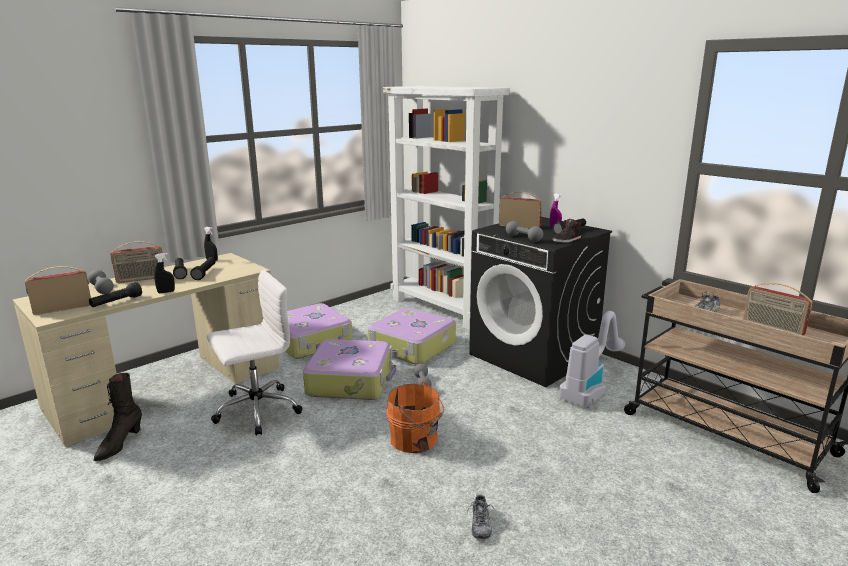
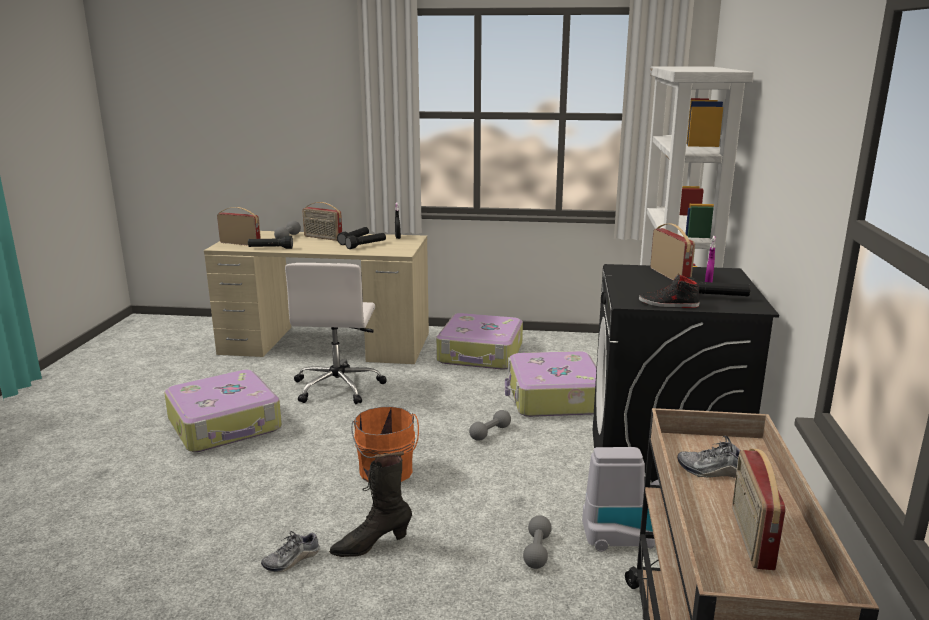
camera: 50 degrees right, 0 degrees up
black boot [93,373,142,461] -> black boot moved to [329,455,412,557]
black spray bottle [154,253,175,293] -> none
white office chair [207,270,303,436] -> white office chair turned 75 degrees clockwise [285,263,387,404]
suitcase [303,339,396,400] -> suitcase moved to [164,370,282,452]
grey dumbbell [506,221,543,242] -> grey dumbbell moved to [523,515,552,569]

